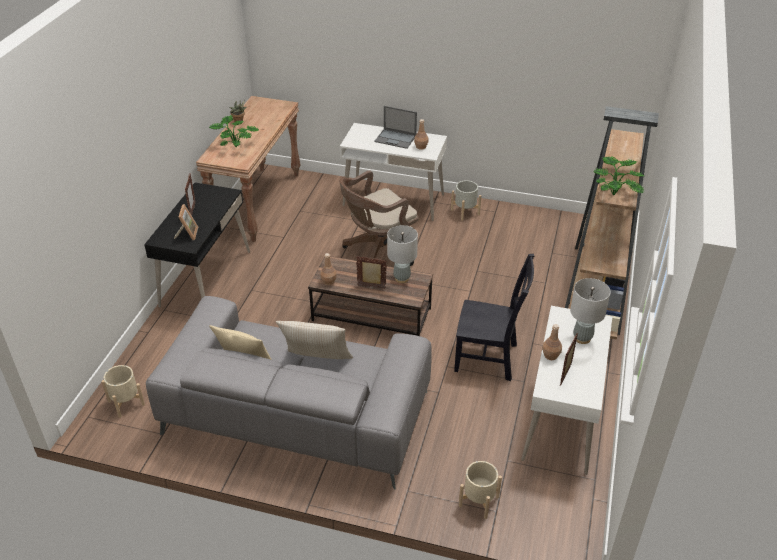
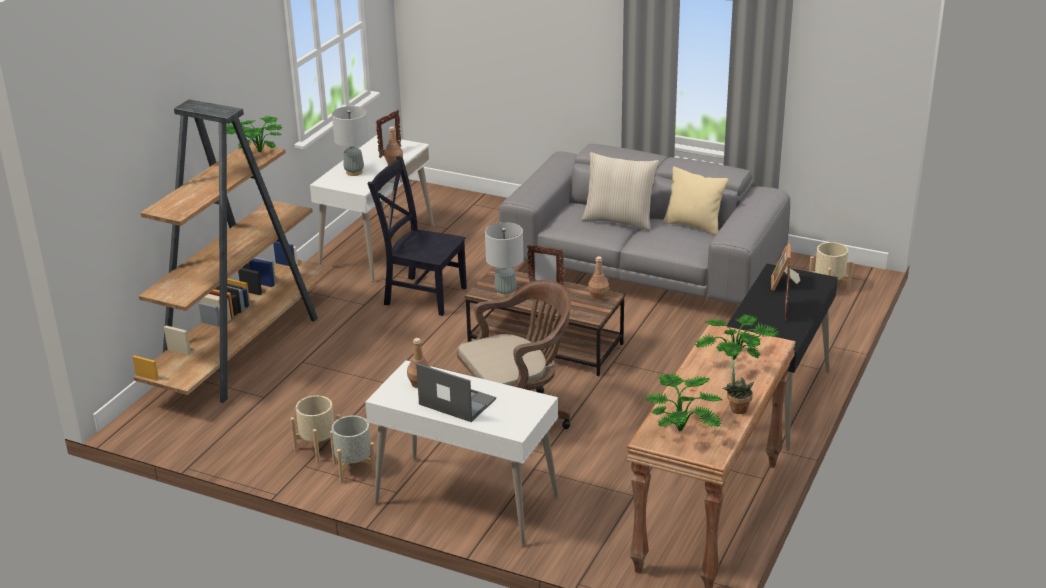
camera: 170 degrees left, 10 degrees down
beige planter [459,461,502,519] -> beige planter moved to [290,395,341,463]
none -> potted plant [646,373,722,431]

